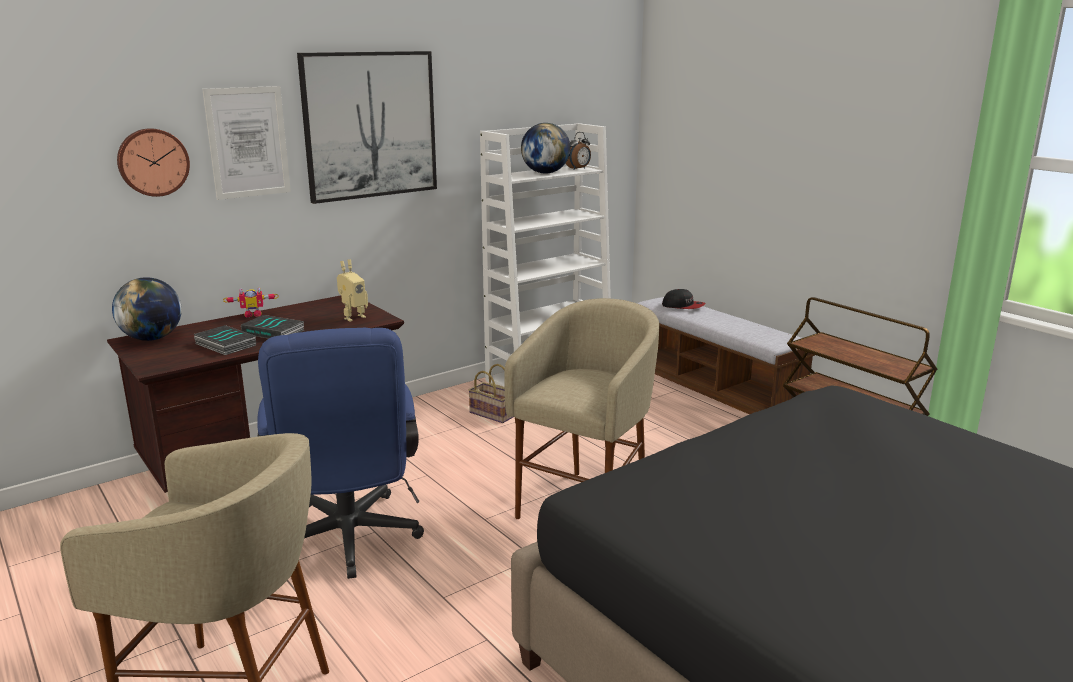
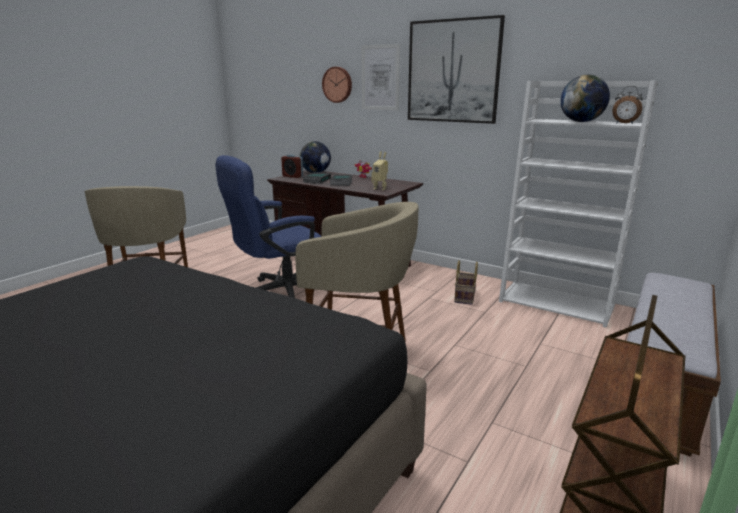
camera: 70 degrees right, 0 degrees up
cap [662,289,705,309] -> none
none -> alarm clock [281,154,303,178]

